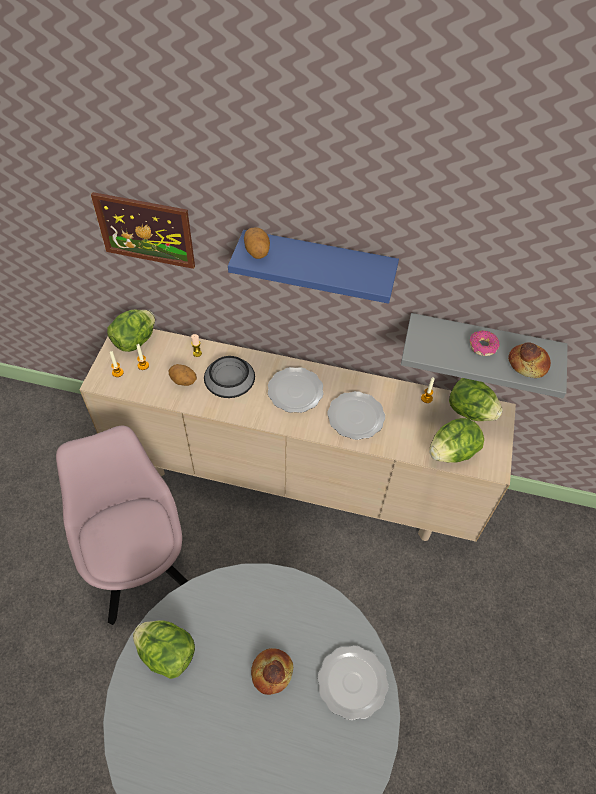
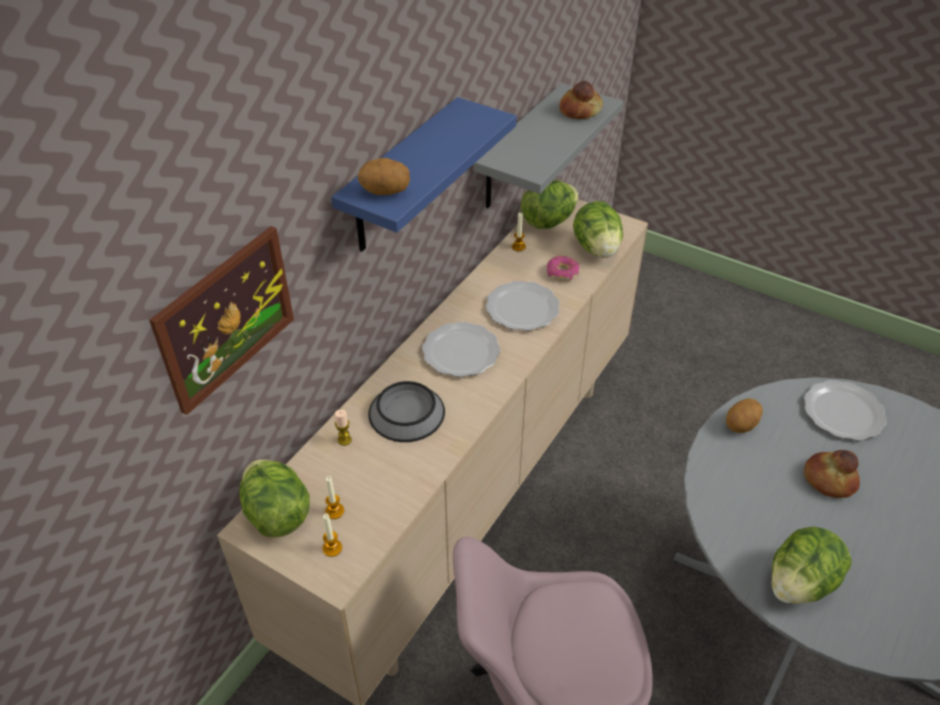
camera: 70 degrees left, 10 degrees down
potato [169,364,197,386] -> potato moved to [726,398,763,433]
donut [470,331,499,356] -> donut moved to [547,256,579,282]

